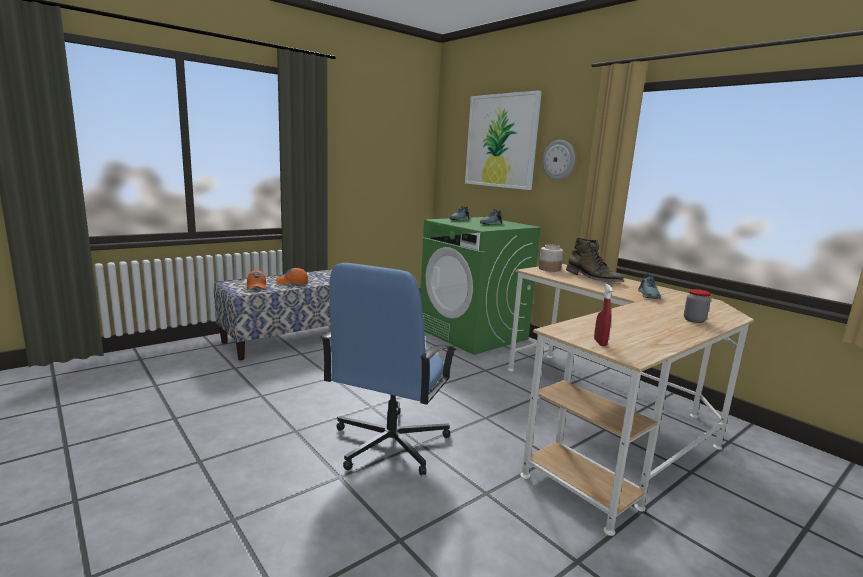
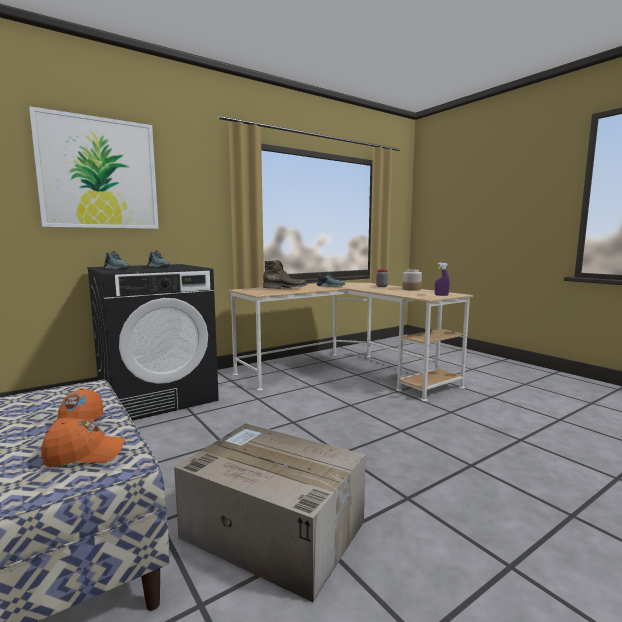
camera: 85 degrees left, 5 degrees down
blue office chair [321,263,456,475] -> none
green washing machine [420,217,543,355] -> black washing machine [87,264,219,421]
jar [539,244,563,272] -> jar moved to [403,269,422,291]
wall clock [542,140,575,180] -> none
red spray bottle [594,284,613,346] -> purple spray bottle [435,263,450,296]
none -> cardboard box [174,423,366,602]

